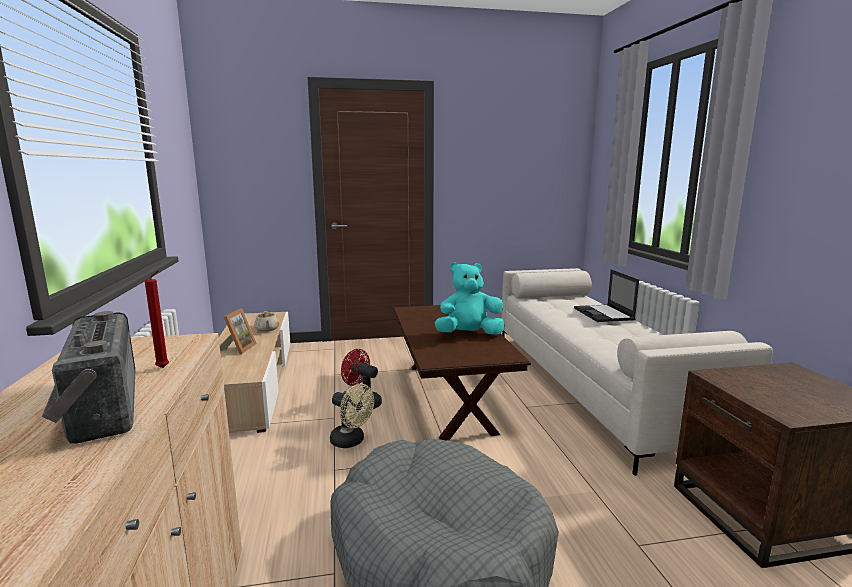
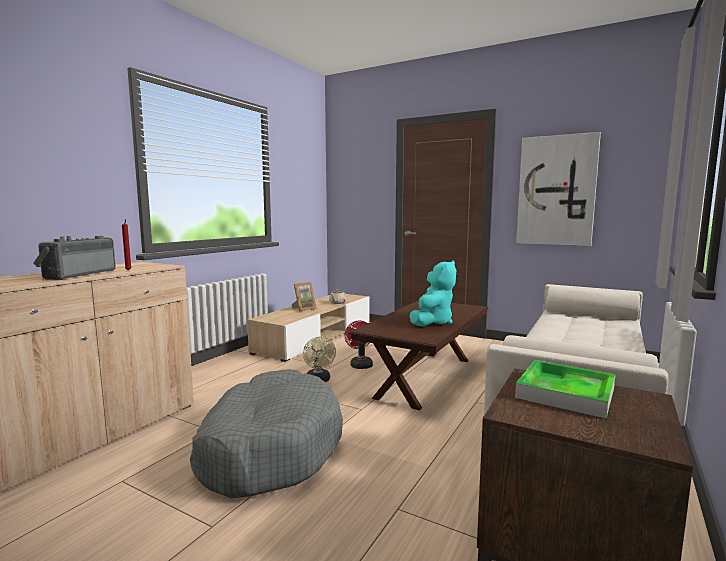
camera: 40 degrees right, 5 degrees down
turquoise plush toy [434,262,505,335] -> turquoise plush toy turned 90 degrees clockwise [410,260,456,326]
laptop [574,269,639,322] -> none
none -> tray [515,360,615,419]
none -> picture [516,132,601,246]

